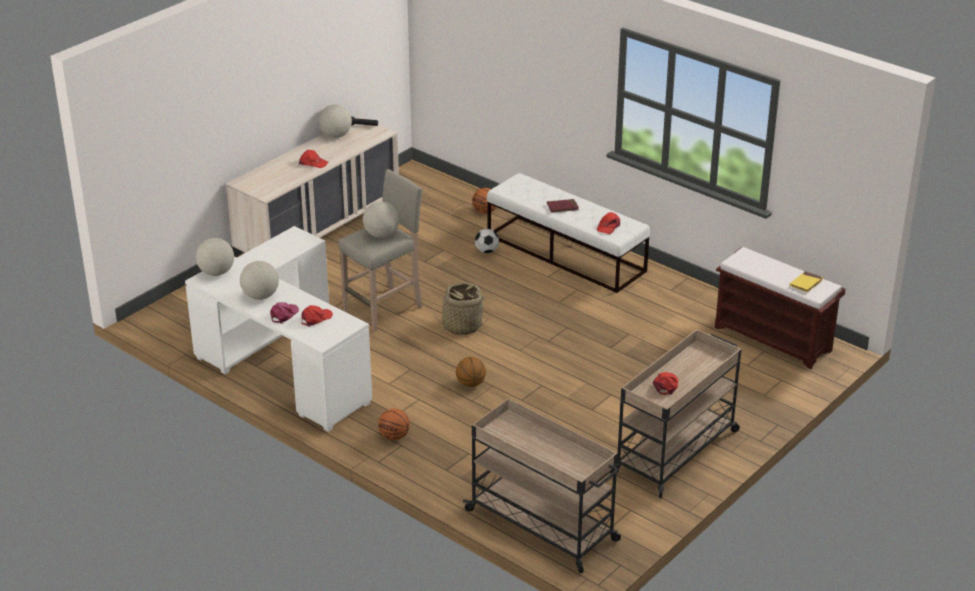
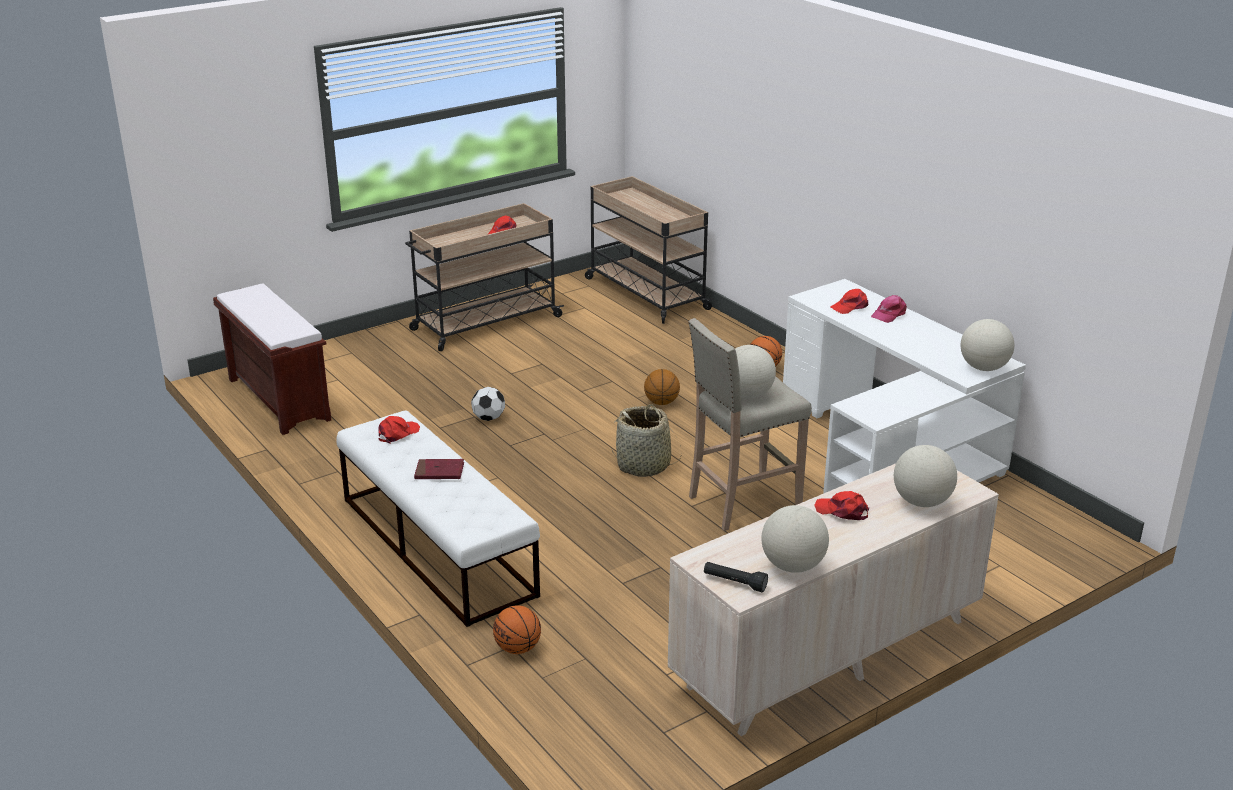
camera: 165 degrees left, 5 degrees down
globe [240,261,279,300] -> globe moved to [894,445,957,507]
football [475,229,499,254] -> football moved to [471,387,505,421]
yellow book [789,271,823,292] -> none

